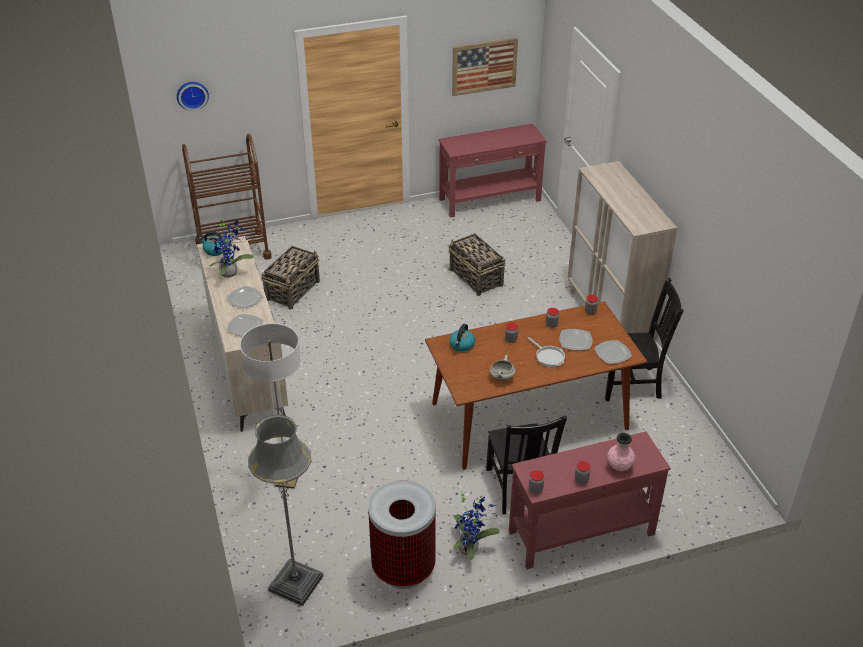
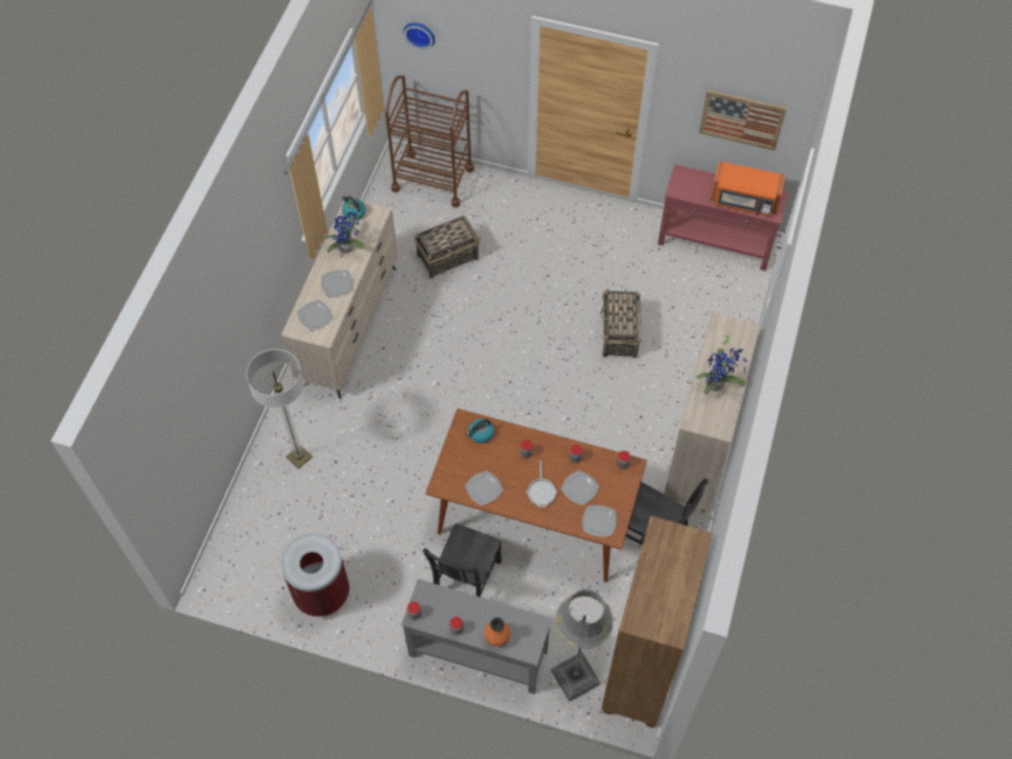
camera: 35 degrees right, 20 degrees up
grey floor lamp [248,415,323,606] -> grey floor lamp moved to [551,589,613,701]
potted plant [453,490,500,560] -> potted plant moved to [697,332,749,395]
white cooking pot [490,355,515,381] -> plate [465,471,503,506]
red console table [509,431,671,569] -> grey console table [401,579,552,694]
pink vase [607,433,635,471] -> orange vase [484,617,511,646]
none -> brown bookcase [601,516,712,728]
none -> orange microwave [710,161,785,217]

